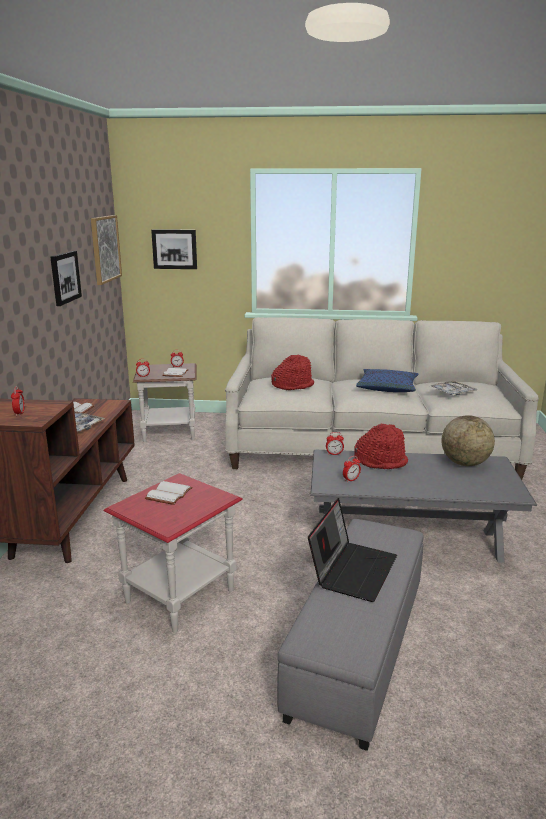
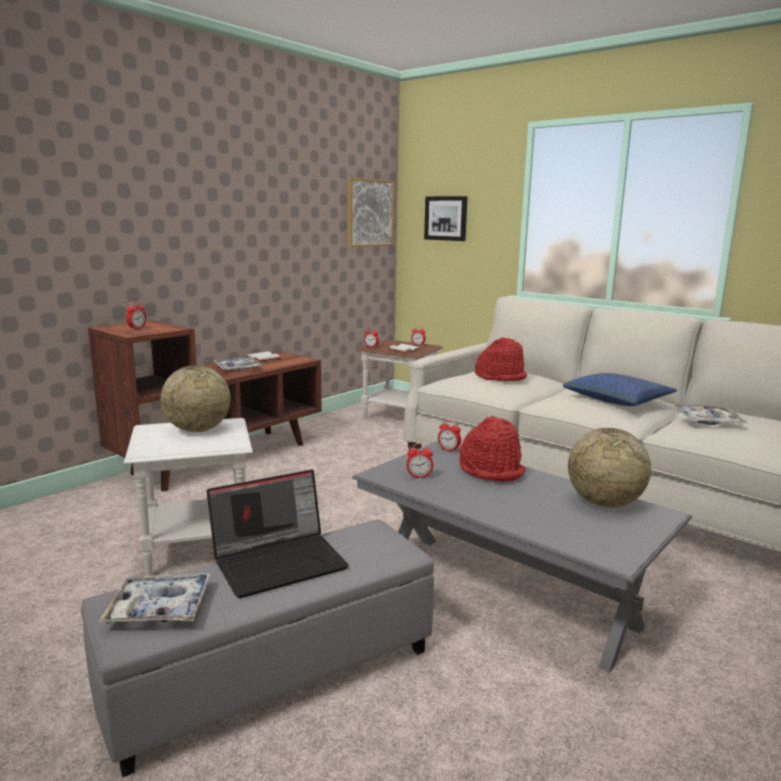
camera: 35 degrees right, 5 degrees down
picture [50,251,82,306] -> none
red side table [104,473,243,633] -> white side table [124,418,253,576]
white book [145,481,193,505] -> globe [161,365,231,432]
none -> tray [98,573,212,623]

